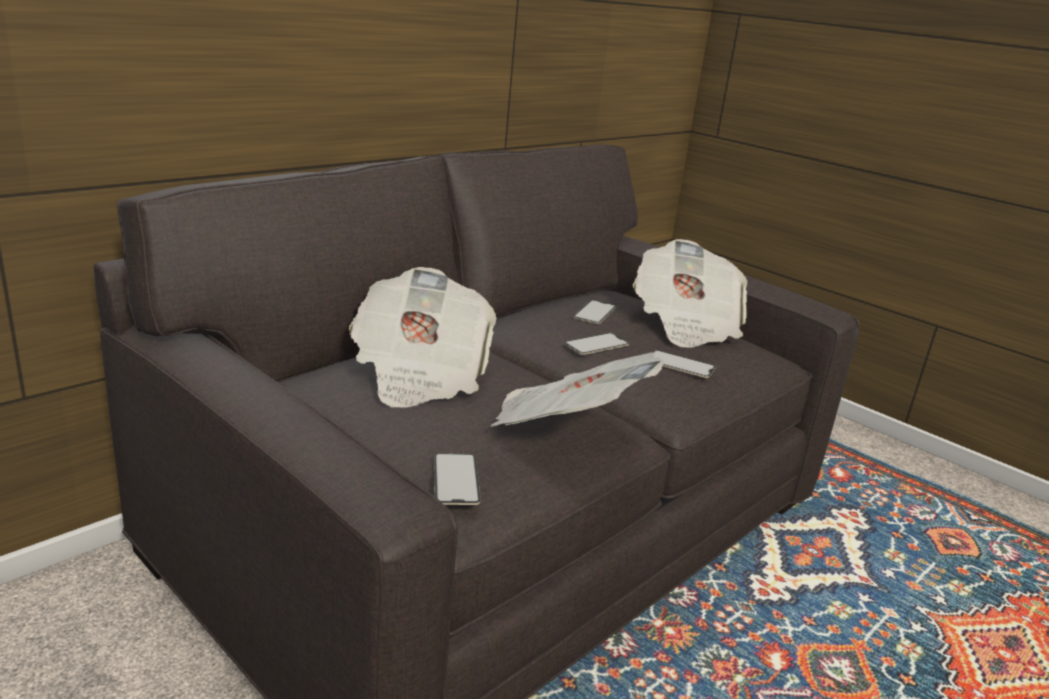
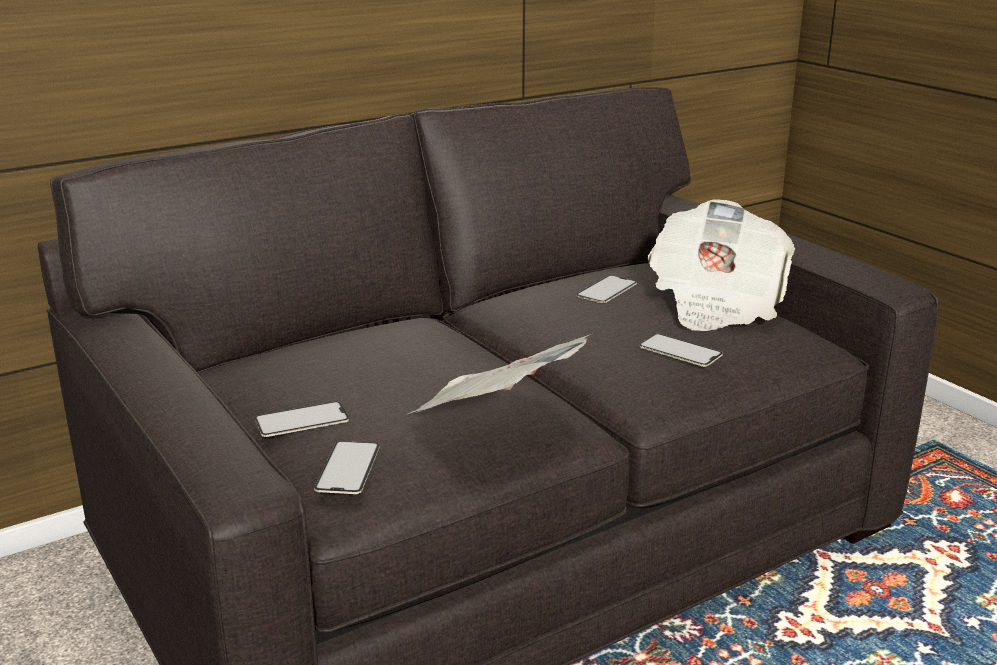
camera: 15 degrees right, 0 degrees up
newspaper [349,267,497,408] -> none
phone [564,333,629,355] -> phone moved to [255,401,349,437]

